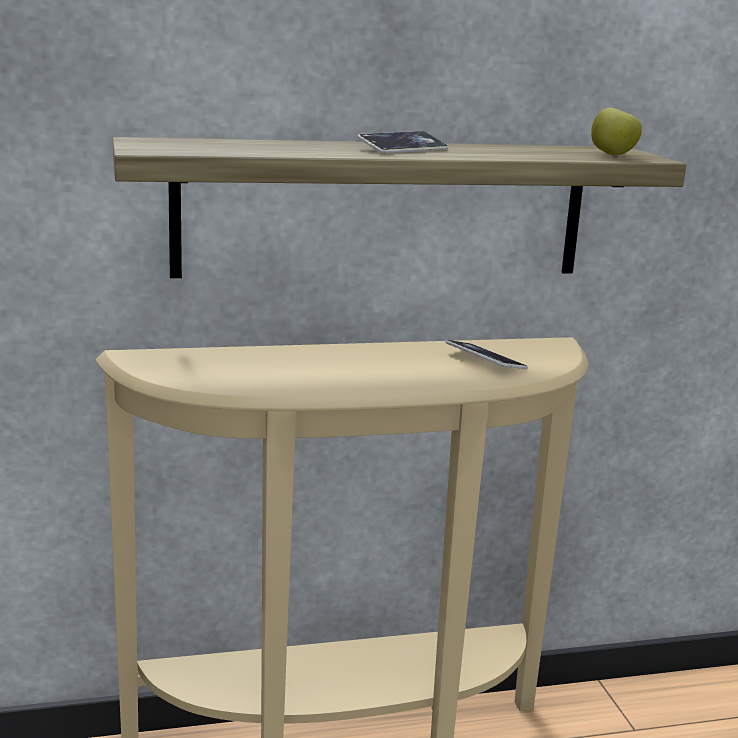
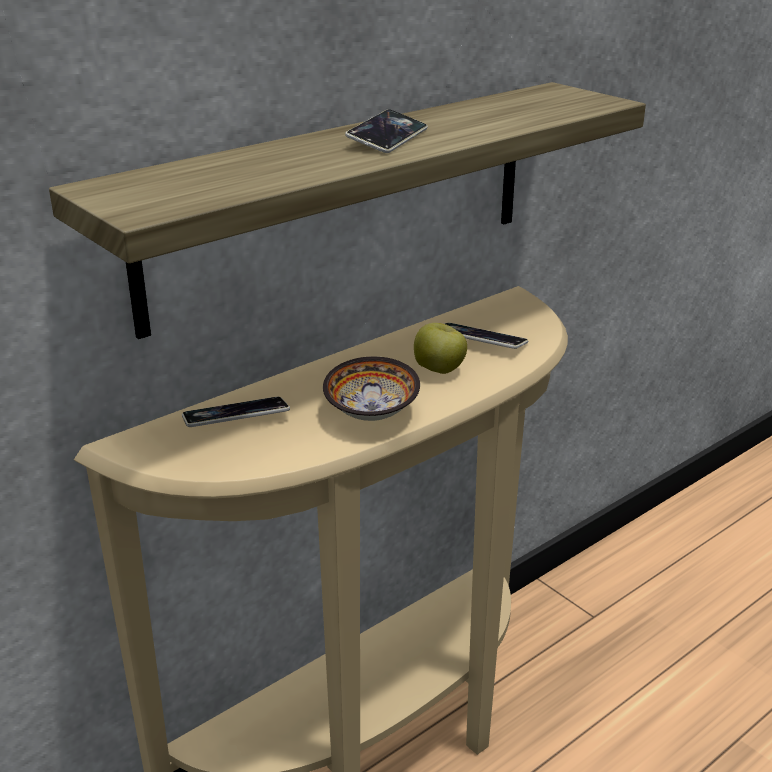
camera: 25 degrees left, 10 degrees up
apple [591,108,642,155] -> apple moved to [414,323,467,374]
none -> phone [182,397,290,427]
none -> bowl [323,356,420,421]

